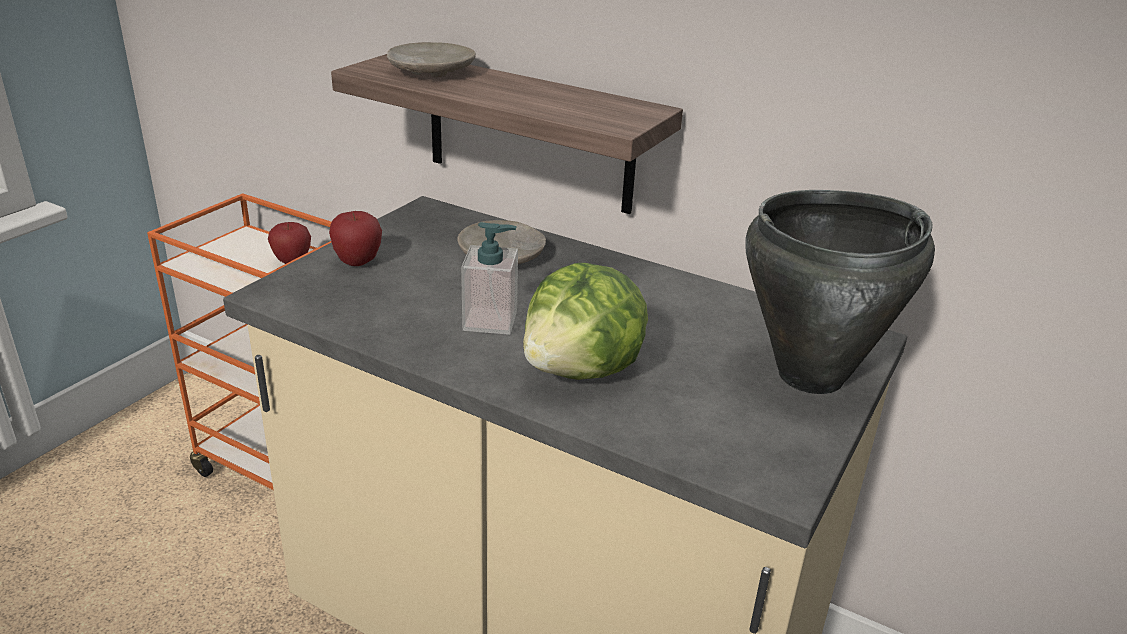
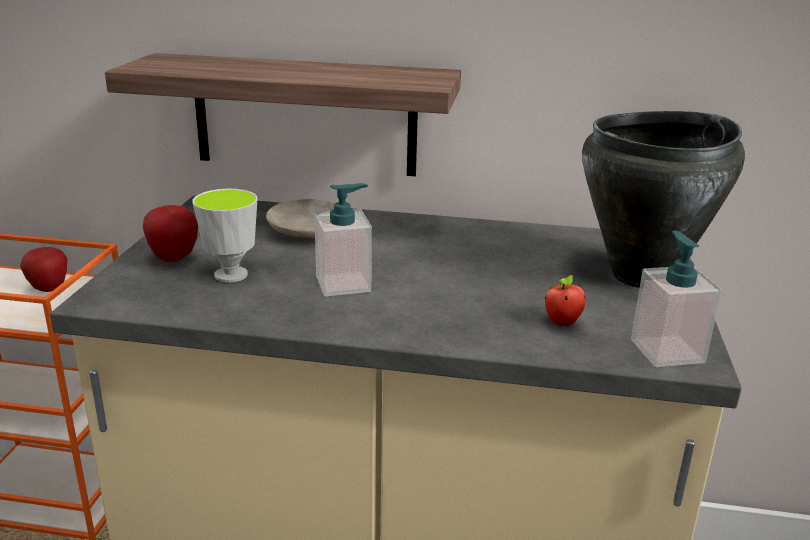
camera: 20 degrees left, 5 degrees down
beige plate [387,42,476,77] -> none
lettuce [523,263,648,380] -> none
none -> cup [192,189,257,282]
none -> apple [545,275,586,326]
none -> soap dispenser [631,231,722,367]

